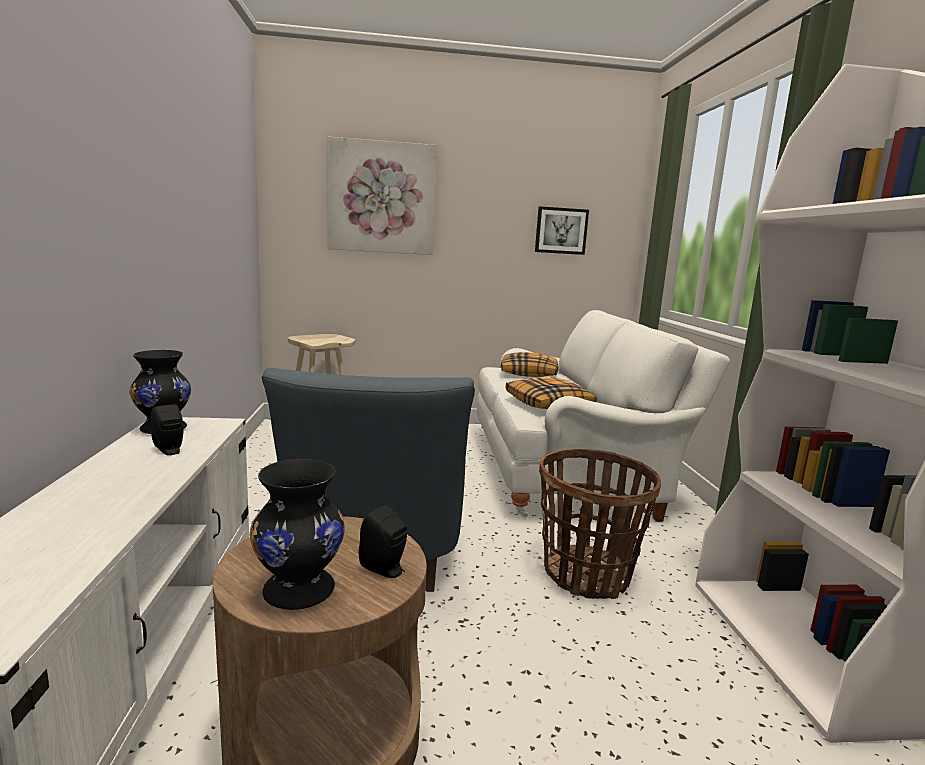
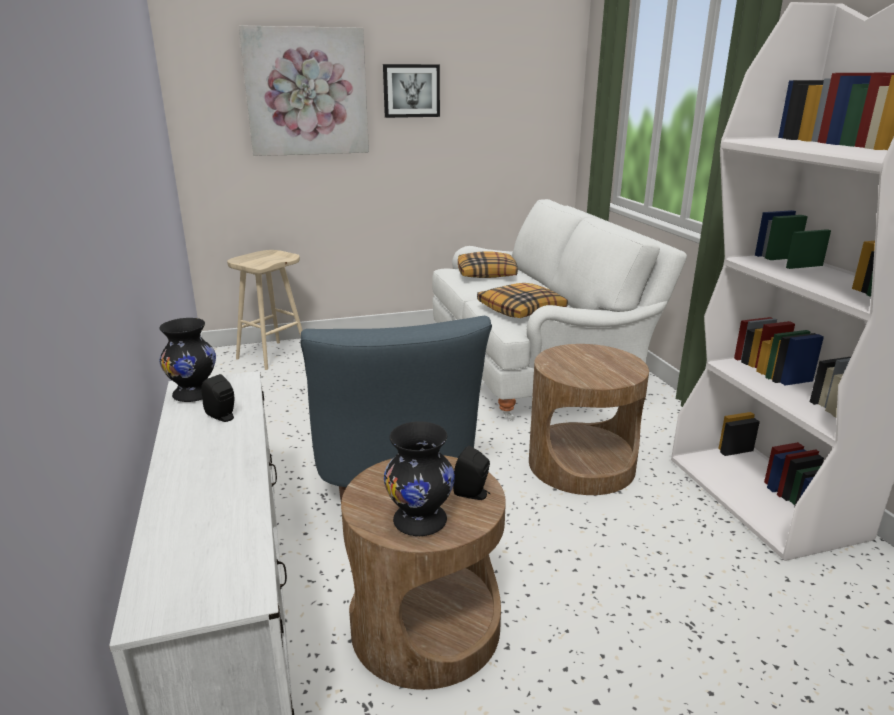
camera: 10 degrees left, 10 degrees up
picture [535,206,589,255] -> picture moved to [383,64,440,118]
basket [539,449,661,599] -> brown side table [529,344,649,495]

